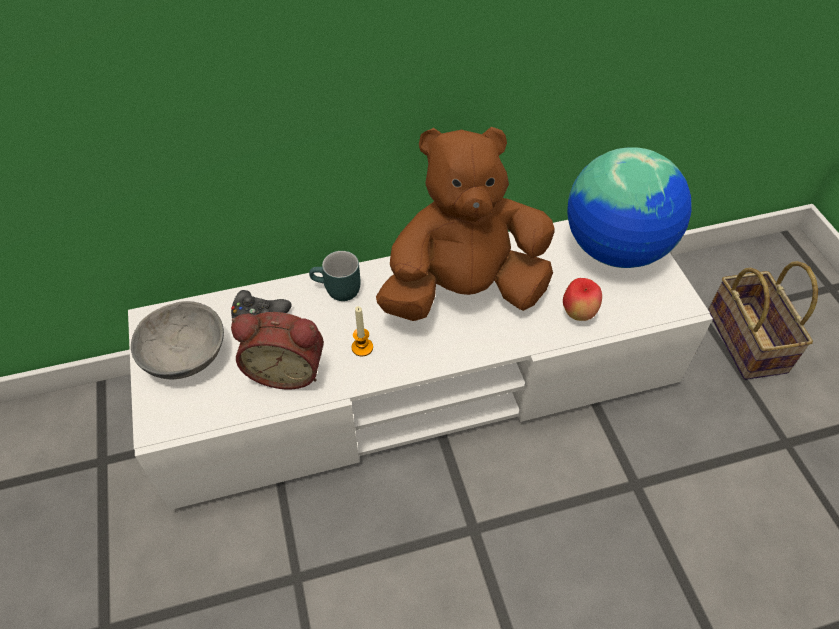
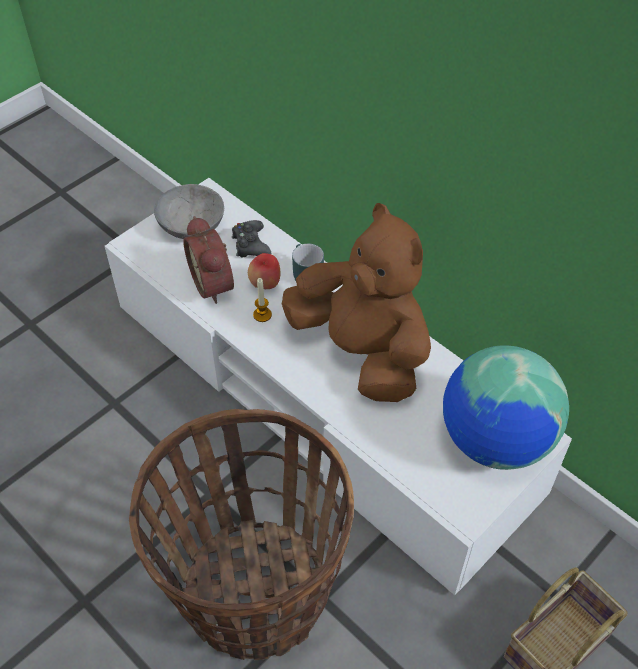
camera: 60 degrees right, 0 degrees up
apple [563,278,602,321] -> apple moved to [248,253,281,289]
none -> basket [129,409,354,661]

